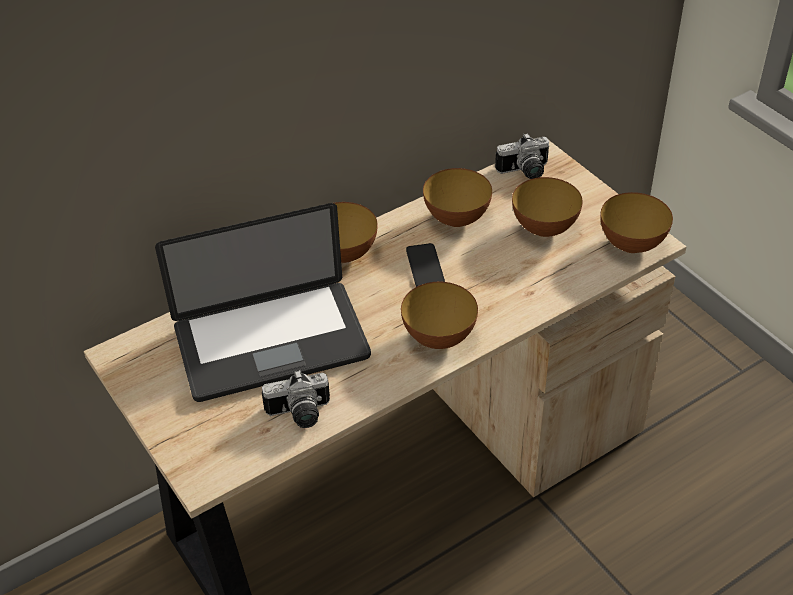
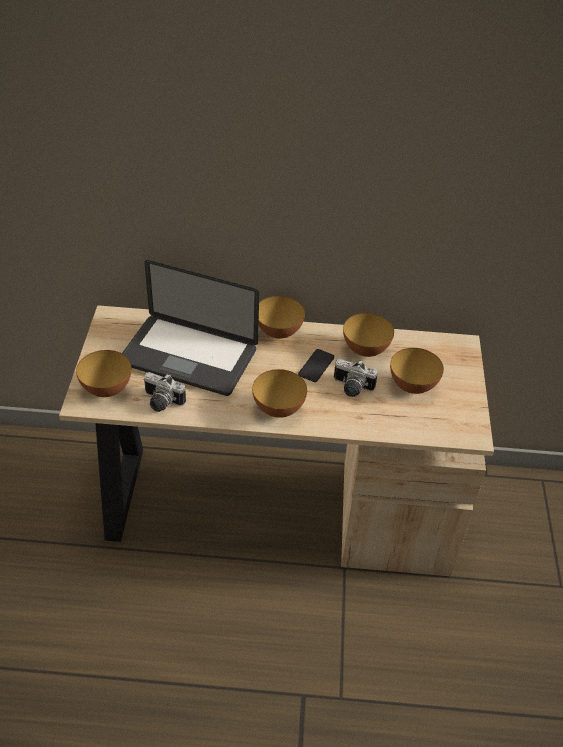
camera: 35 degrees right, 0 degrees up
camera [495,133,549,179] -> camera moved to [334,359,378,397]
bowl [600,192,673,253] -> bowl moved to [76,350,131,397]

